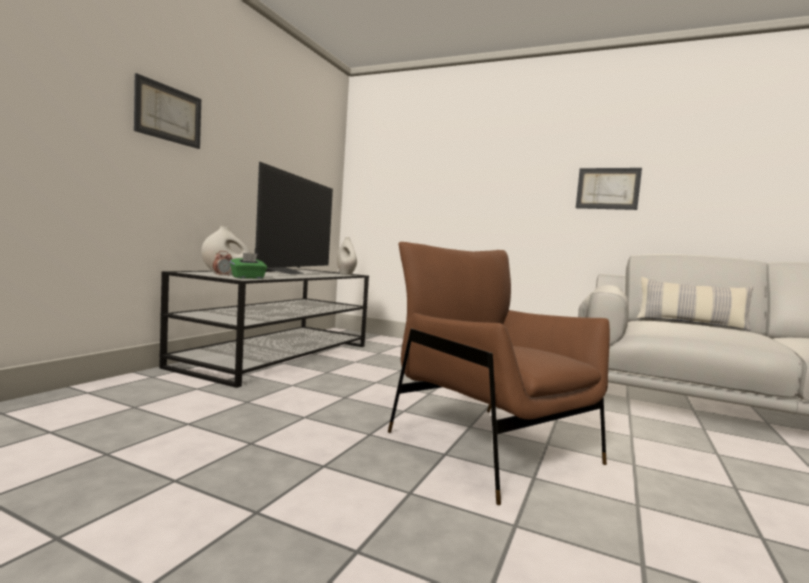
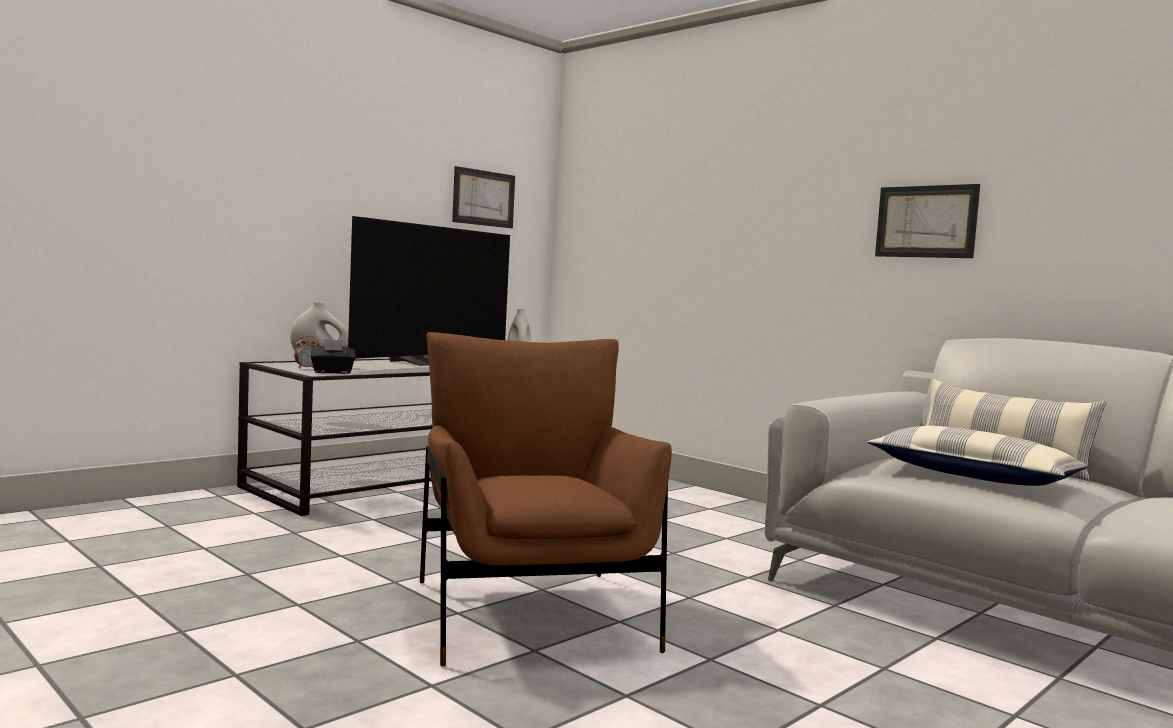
camera: 20 degrees right, 0 degrees up
picture [134,73,201,149] -> picture moved to [452,166,515,228]
green tissue box [230,253,267,279] -> black tissue box [311,339,355,374]
none -> pillow [868,426,1089,486]

